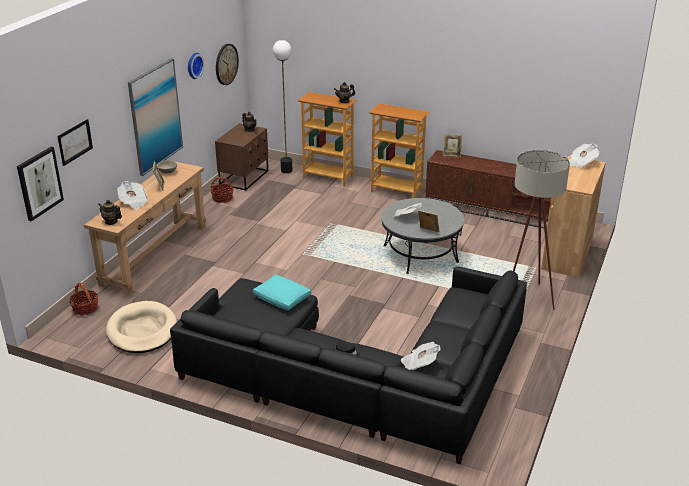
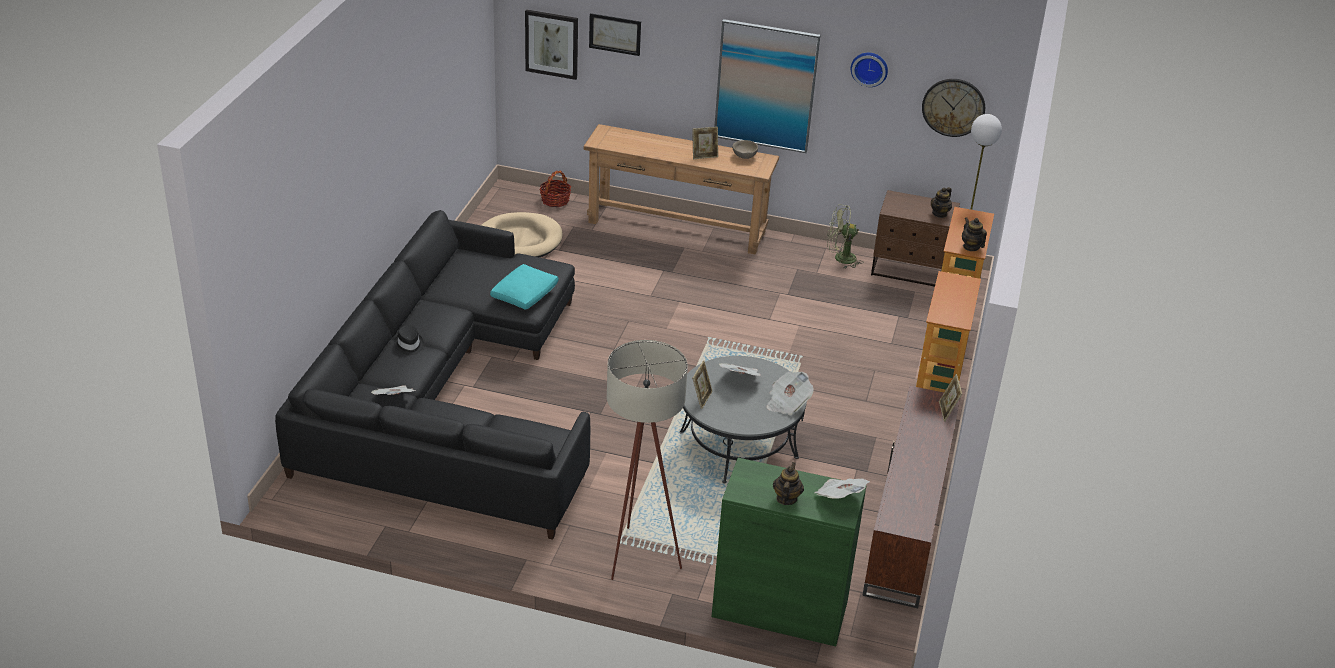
camera: 80 degrees right, 5 degrees up
teapot [98,200,122,225] -> teapot moved to [773,462,804,505]
newspaper [117,181,149,210] -> newspaper moved to [766,372,814,415]
basket [210,177,234,203] -> green fan [827,204,862,268]
brown cabinet [541,156,606,278] -> green cabinet [711,458,867,647]

